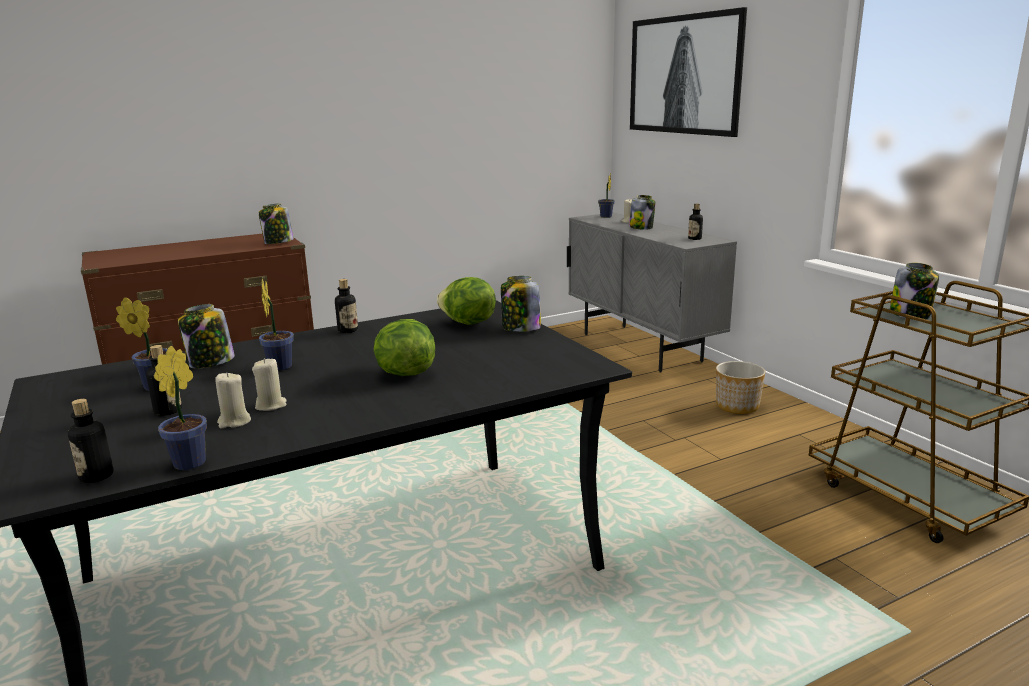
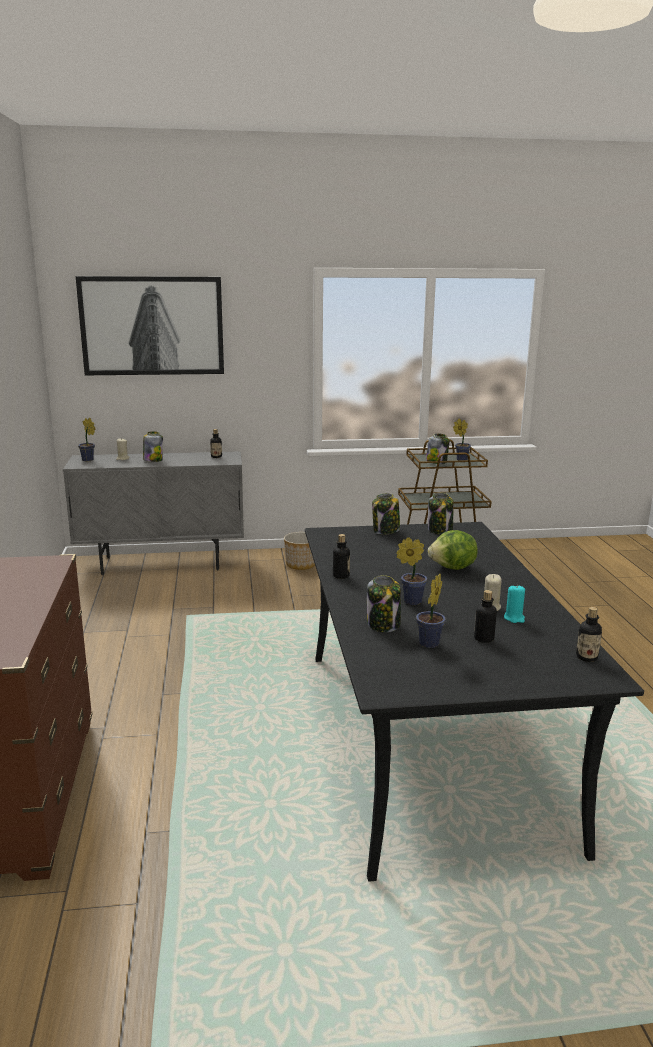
camera: 70 degrees left, 0 degrees up
potted plant [154,346,207,470] -> potted plant moved to [453,418,471,461]
beige candle [215,372,251,428] -> turquoise candle [504,585,525,623]
jar [259,204,294,244] -> jar moved to [428,493,453,534]
lettuce [437,277,496,325] -> none

